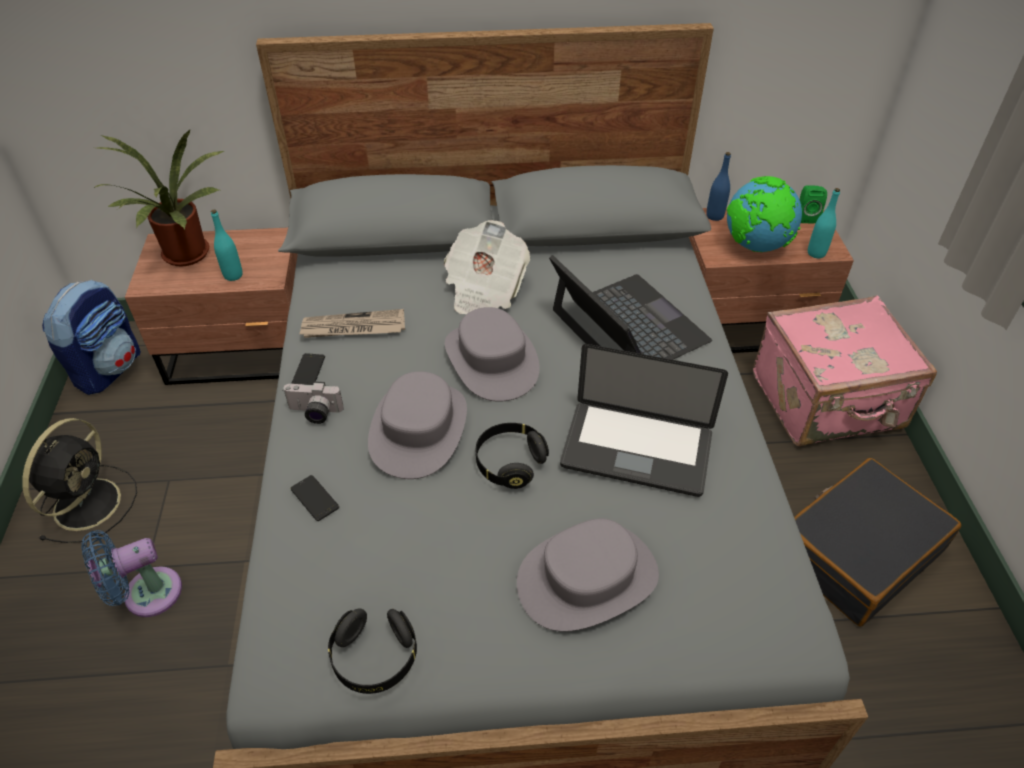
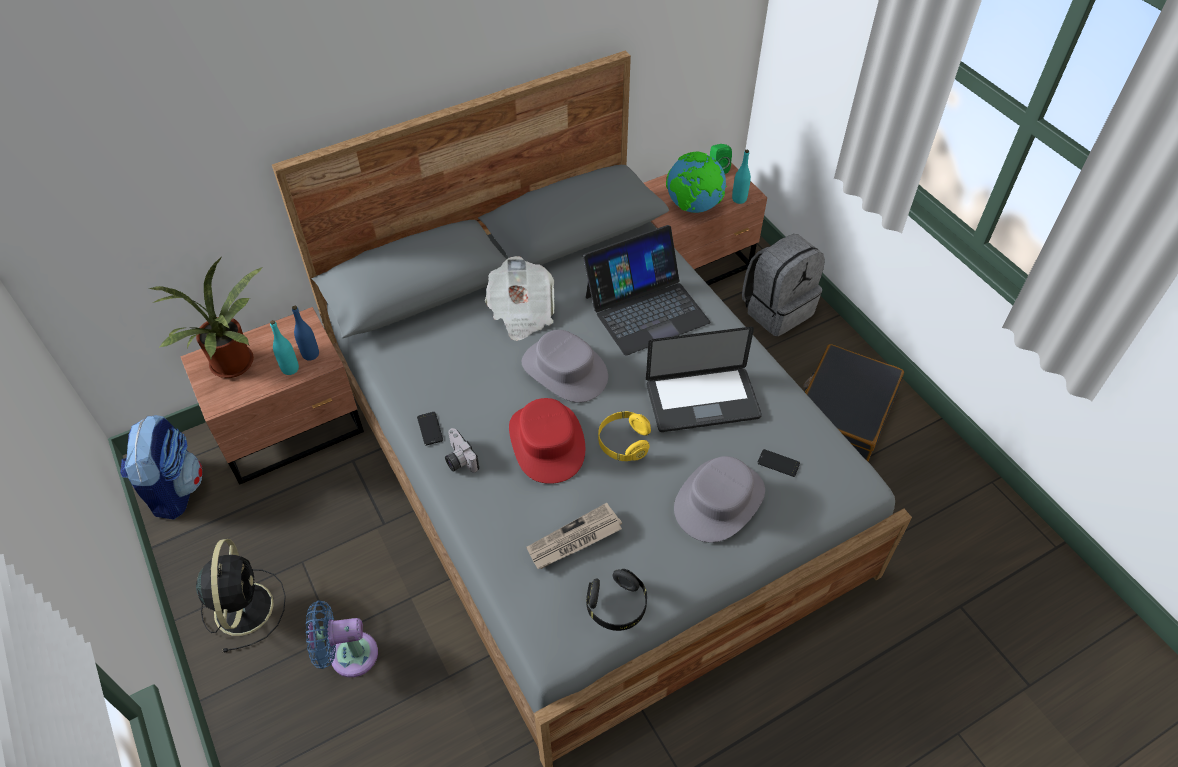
camera: 25 degrees left, 5 degrees up
blue fan [81,530,182,617] -> blue fan turned 45 degrees clockwise [306,600,378,677]
camera [283,381,344,424] -> camera turned 75 degrees clockwise [445,428,479,473]
phone [290,475,339,521] -> phone moved to [757,449,800,477]
newspaper [299,309,405,338] -> newspaper moved to [526,503,622,569]
grey hat [368,371,467,479] -> red hat [509,398,585,484]
black headphones [476,423,549,489] -> yellow headphones [598,411,651,461]
laptop [549,255,712,360] -> laptop turned 120 degrees clockwise [583,225,711,356]
blue bottle [706,152,731,221] -> blue bottle moved to [292,306,319,360]
pink suitcase [753,295,937,446] -> grey backpack [742,234,825,337]

